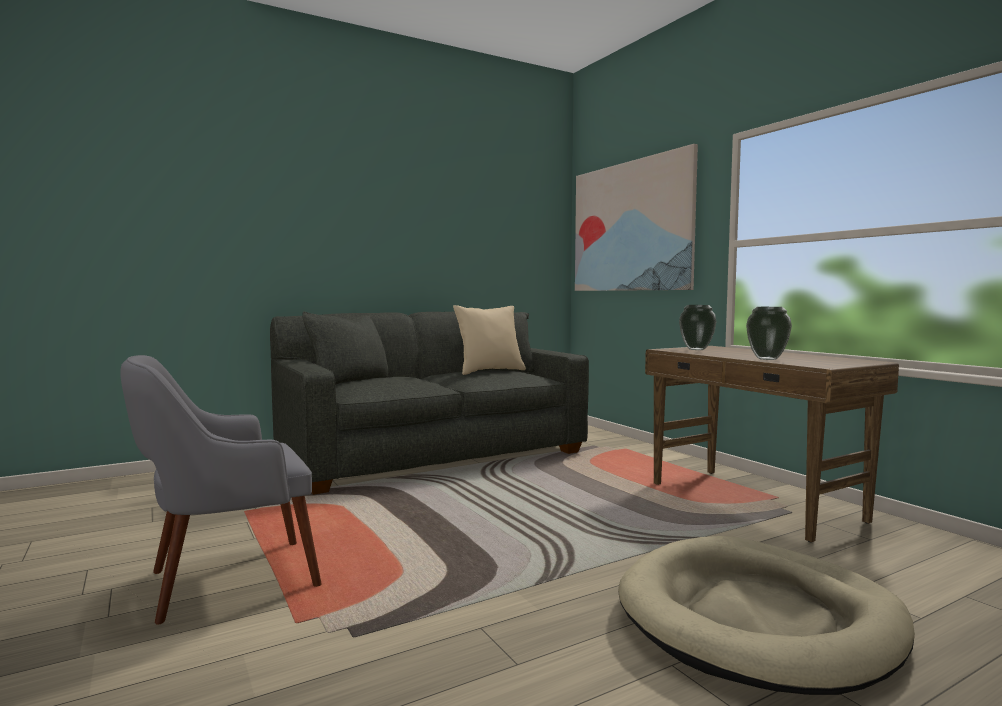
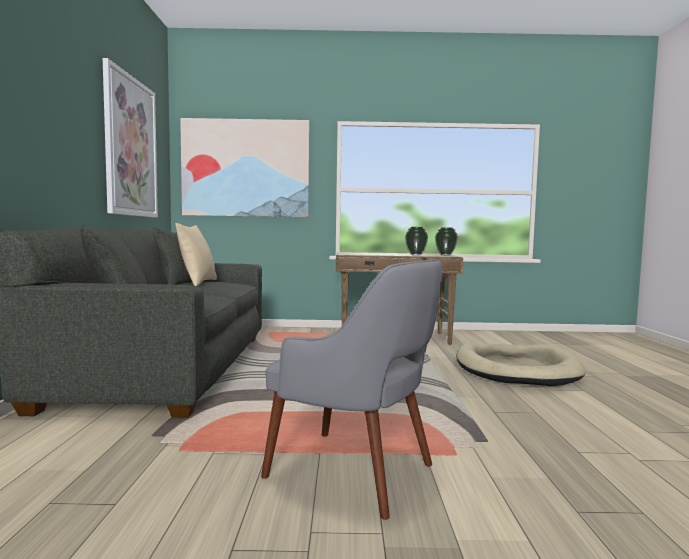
camera: 60 degrees left, 0 degrees up
grey armchair [120,355,322,625] -> grey armchair turned 60 degrees counterclockwise [261,259,442,520]
vase [679,305,717,350] -> vase moved to [435,227,458,256]
none -> picture [103,58,158,218]

